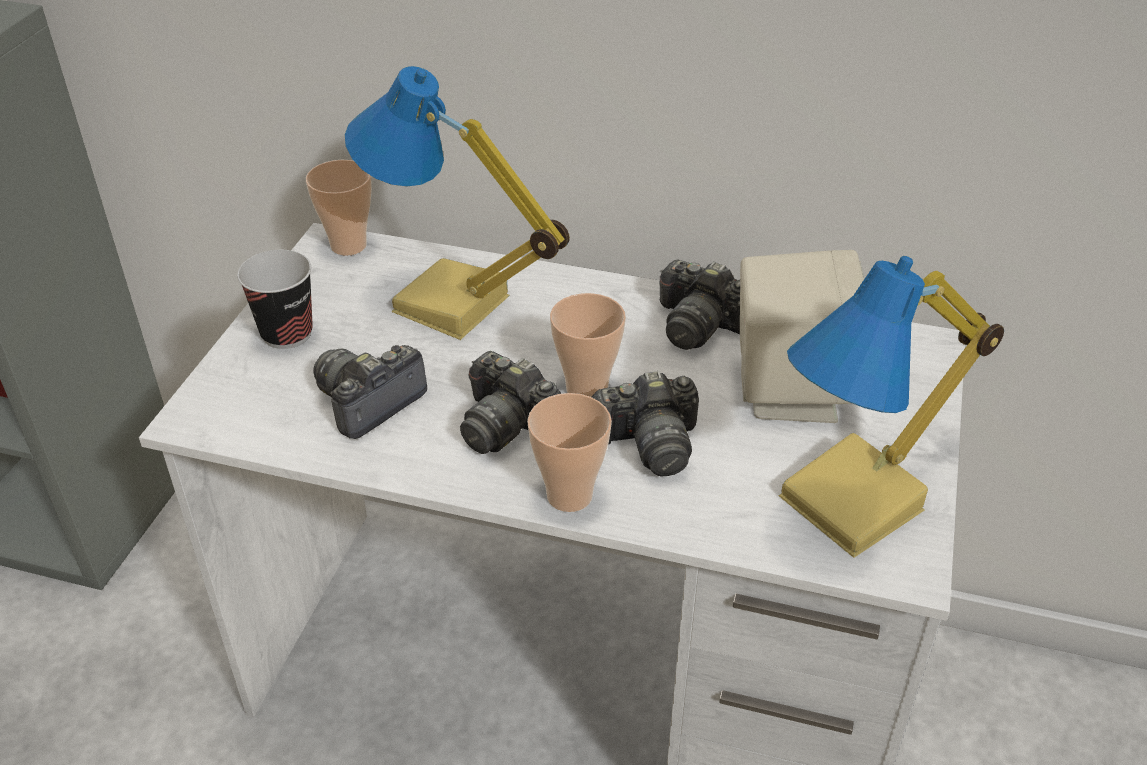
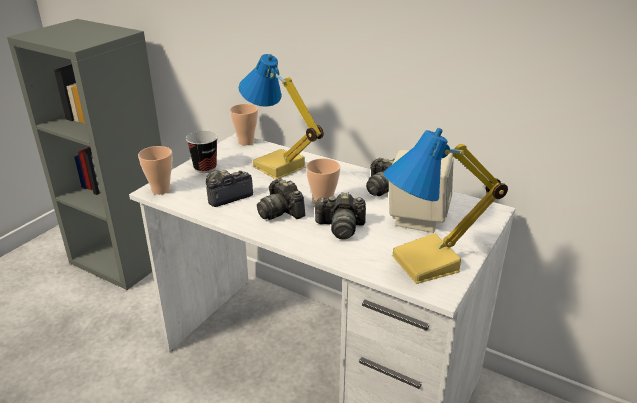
camera: 15 degrees right, 10 degrees down
cup [527,393,612,512] -> cup moved to [138,146,172,195]

